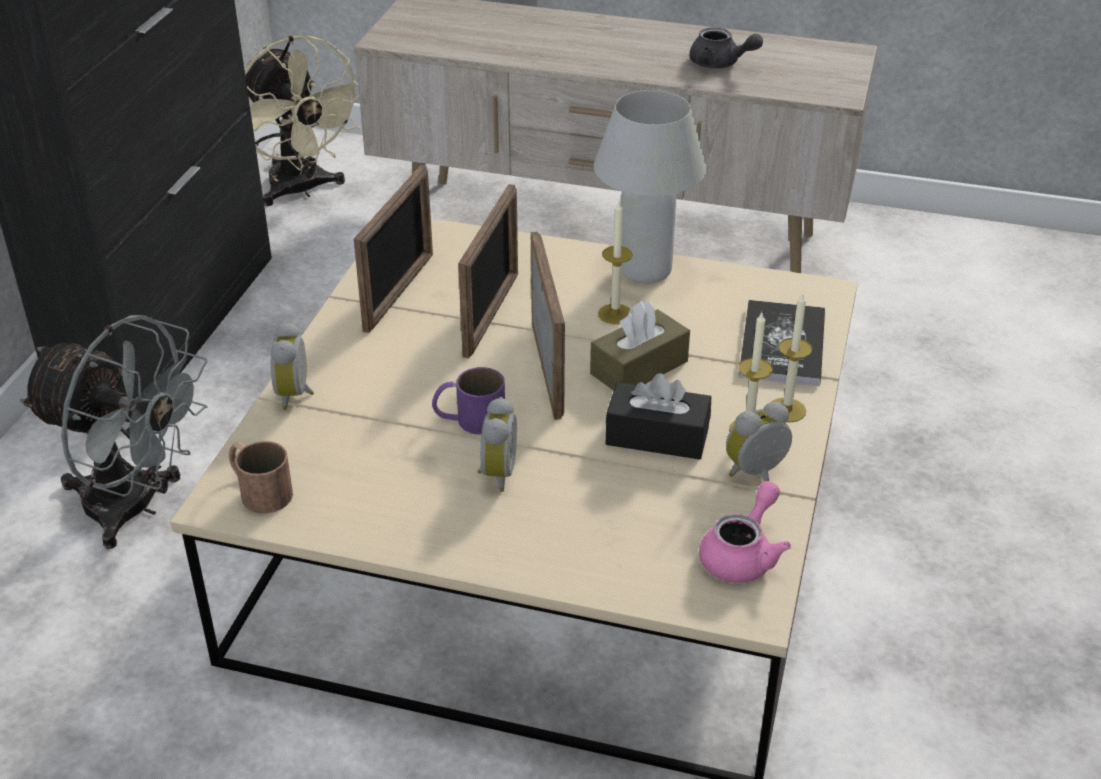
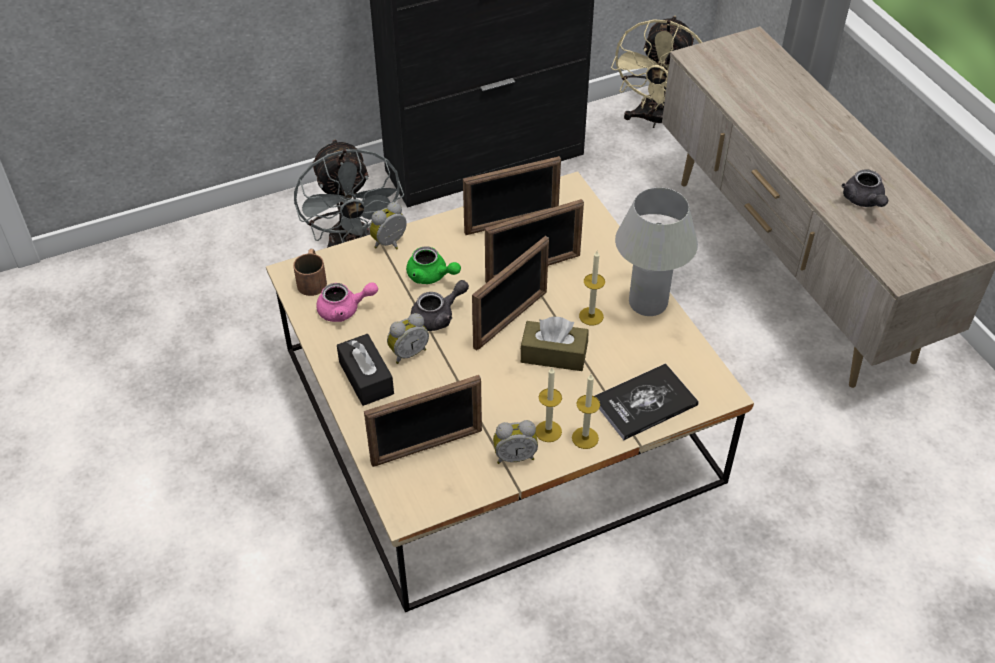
camera: 50 degrees right, 10 degrees up
purple mug [432,367,505,435] -> grey teapot [411,280,469,331]
black tissue box [606,373,711,460] -> black tissue box moved to [337,334,394,406]
pink teapot [699,481,791,583] -> pink teapot moved to [316,282,378,322]
alarm clock [726,402,792,481] -> alarm clock turned 150 degrees clockwise [493,420,538,464]
none -> picture frame [364,375,482,467]
none -> green teapot [406,246,461,284]

